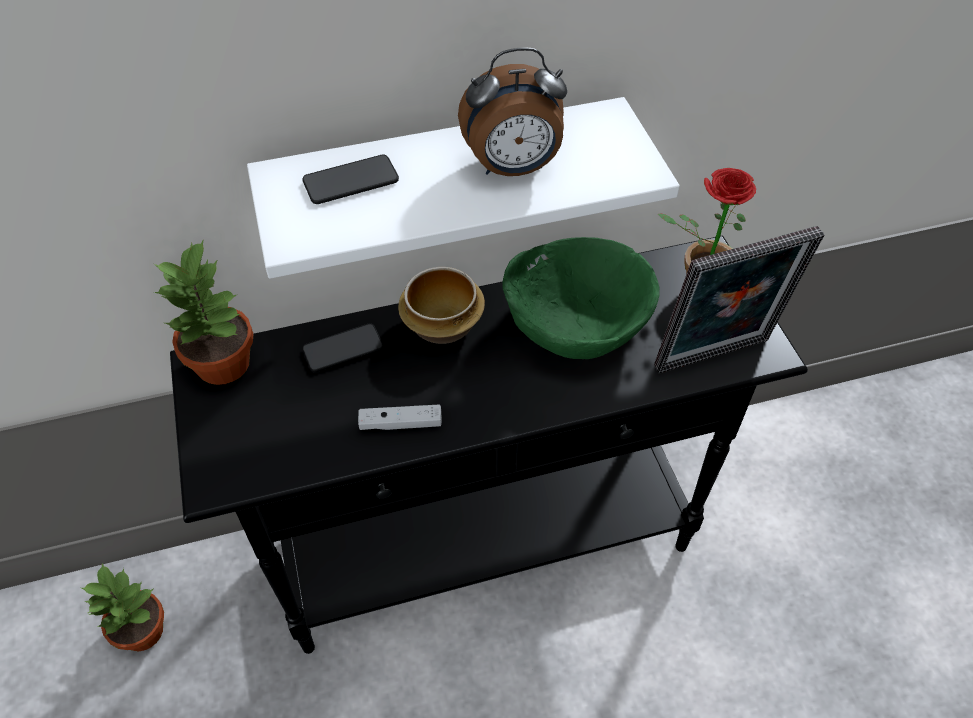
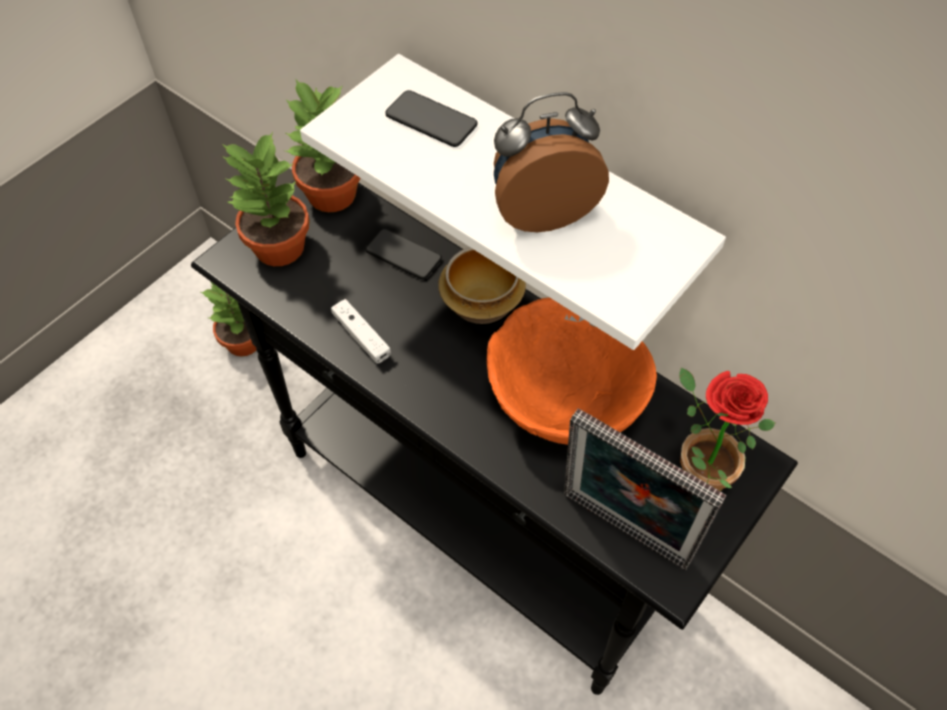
camera: 55 degrees right, 5 degrees up
alarm clock [458,47,567,176] -> alarm clock turned 120 degrees clockwise [494,92,609,232]
green bowl [503,237,660,359] -> orange bowl [487,297,657,445]
none -> potted plant [222,132,310,266]

